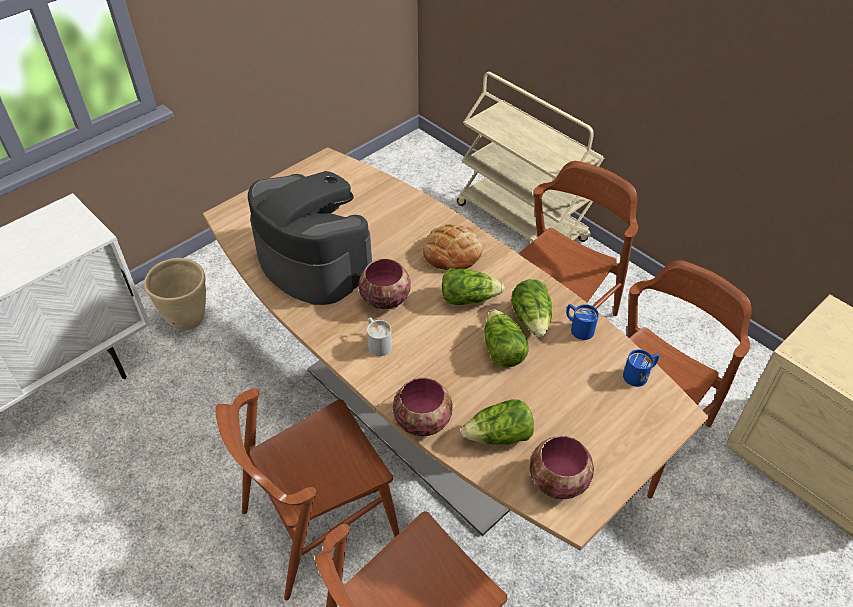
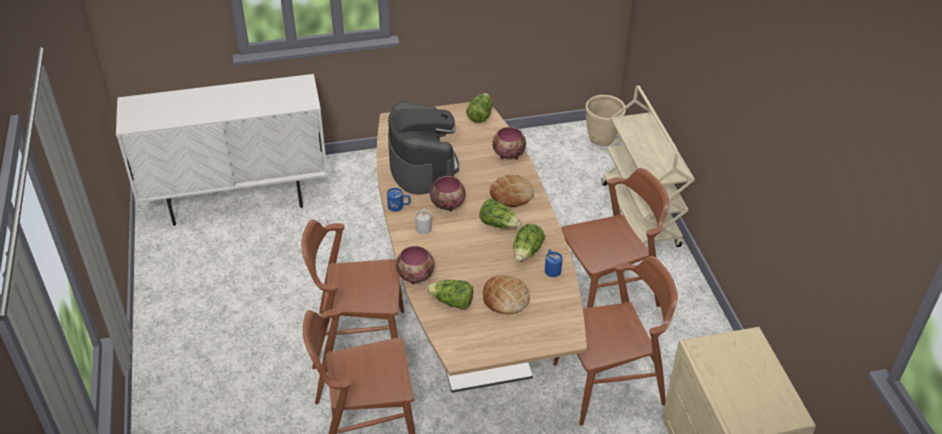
camera: 30 degrees right, 5 degrees down
beige planter [144,258,206,330] -> beige planter moved to [585,95,626,146]
lettuce [484,309,529,368] -> lettuce moved to [466,93,492,123]
bowl [529,436,594,499] -> bowl moved to [492,127,526,160]
blue mug [623,349,659,387] -> blue mug moved to [387,188,410,212]
none -> bread [483,275,530,314]

